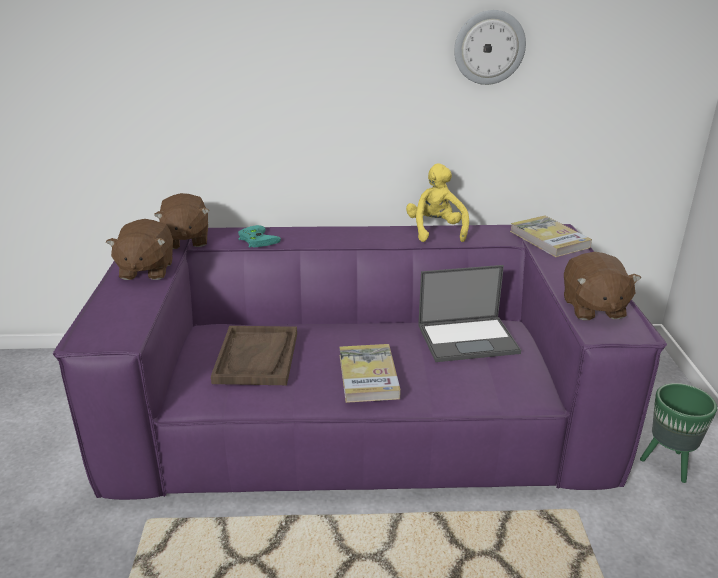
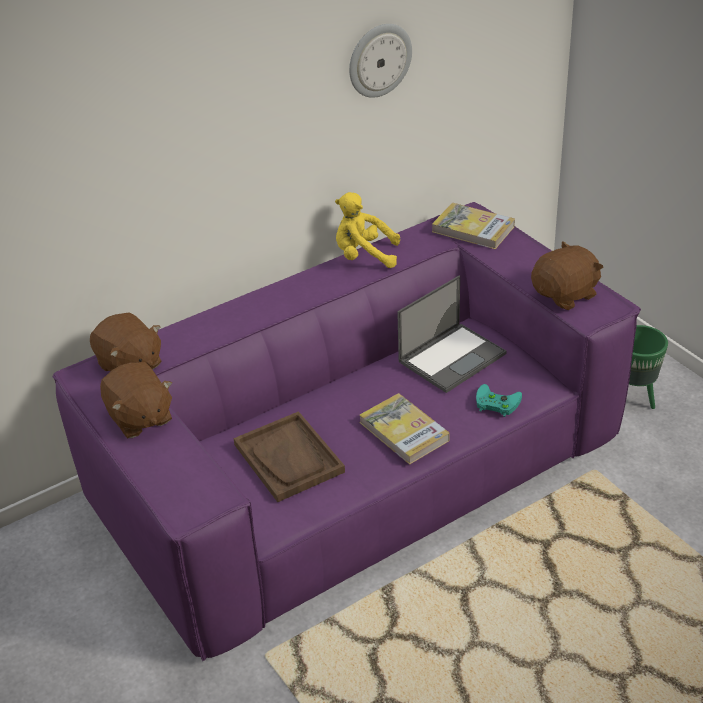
camera: 30 degrees left, 10 degrees up
turquoise game controller [238,225,281,248] -> turquoise game controller moved to [476,384,522,417]
yellow plush toy [406,163,469,242] -> yellow plush toy turned 45 degrees counterclockwise [335,192,400,268]
brown plush toy [564,252,641,320] -> brown plush toy turned 90 degrees counterclockwise [531,241,604,310]

